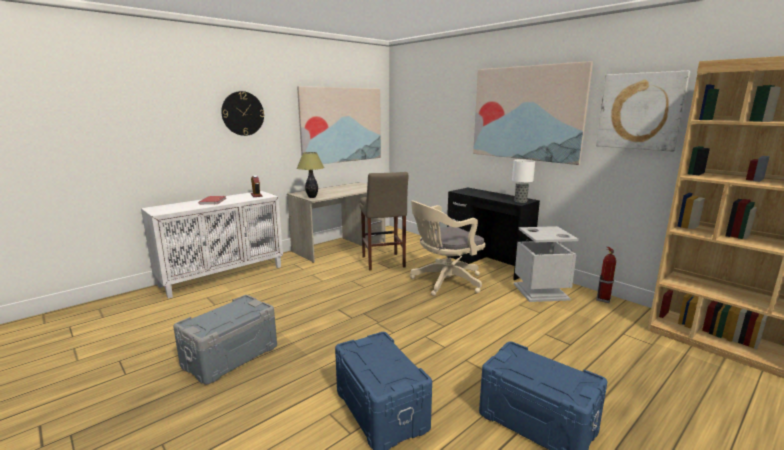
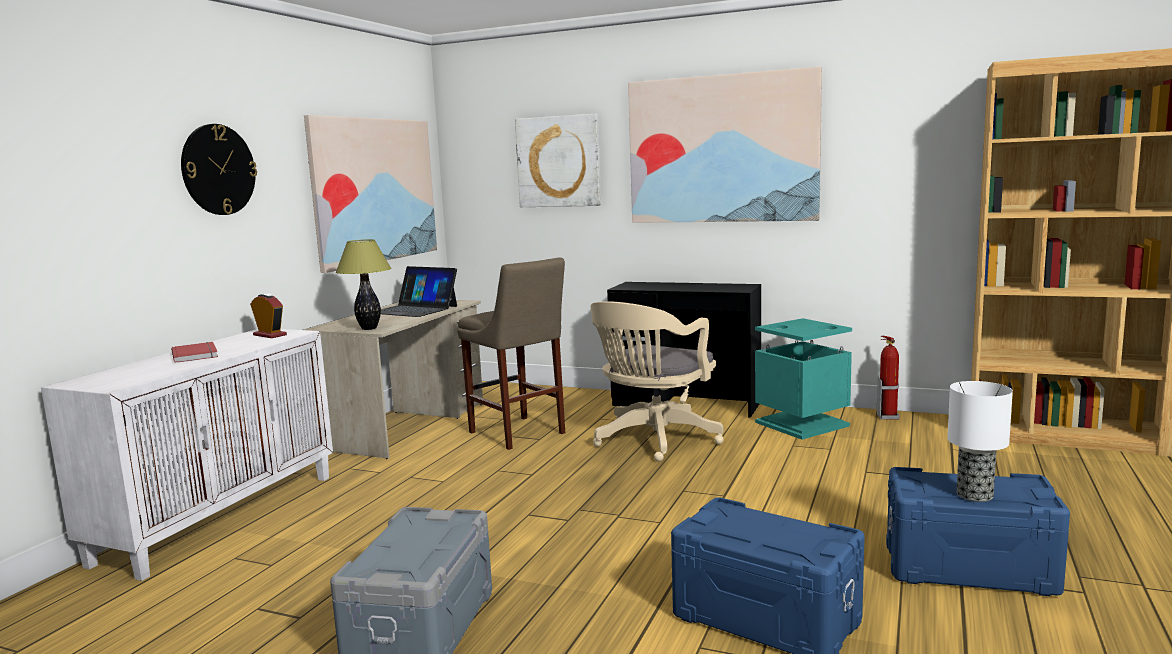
camera: 25 degrees left, 5 degrees down
table lamp [512,159,535,203] -> table lamp moved to [947,381,1013,502]
grey trash can [514,226,579,302] -> turquoise trash can [755,318,852,440]
picture [596,71,690,152] -> picture moved to [515,114,601,207]
none -> laptop [381,266,457,317]

